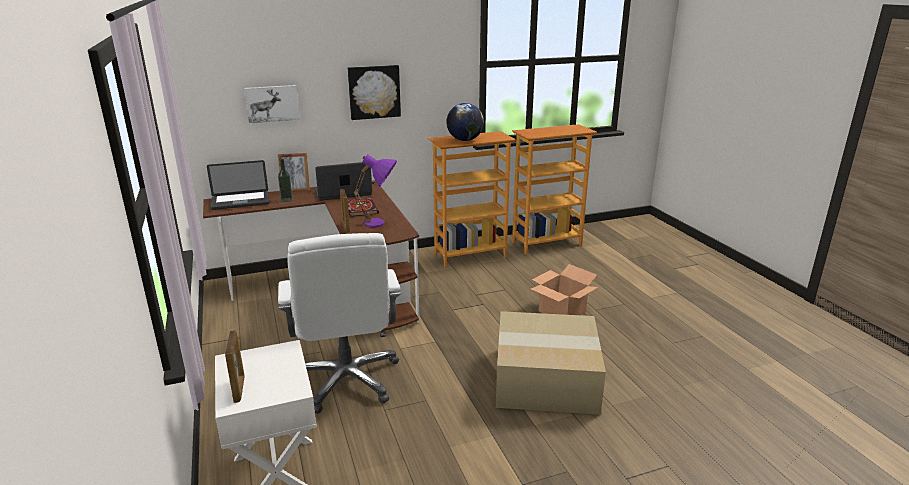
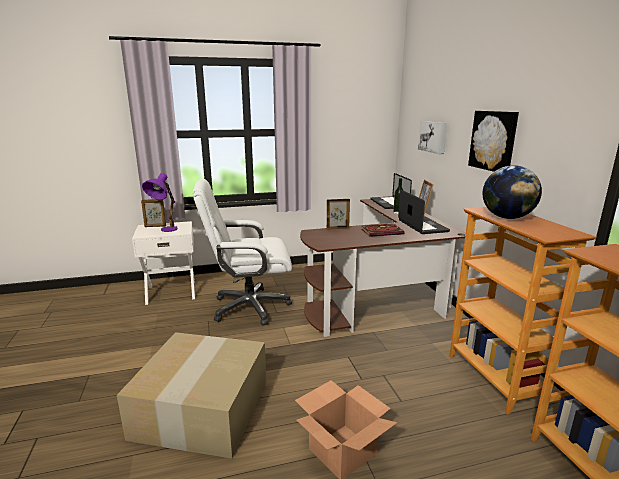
camera: 95 degrees right, 5 degrees down
purple table lamp [354,154,397,227] -> purple table lamp moved to [142,173,177,232]

